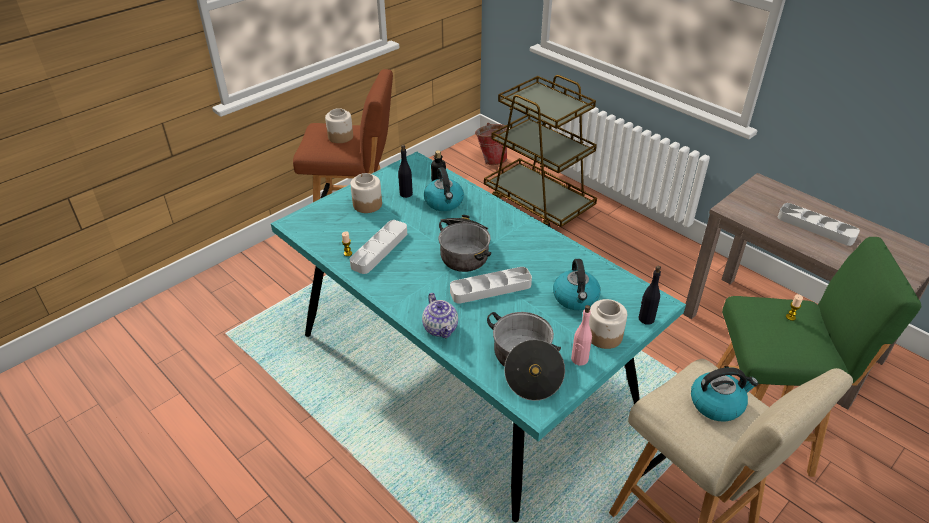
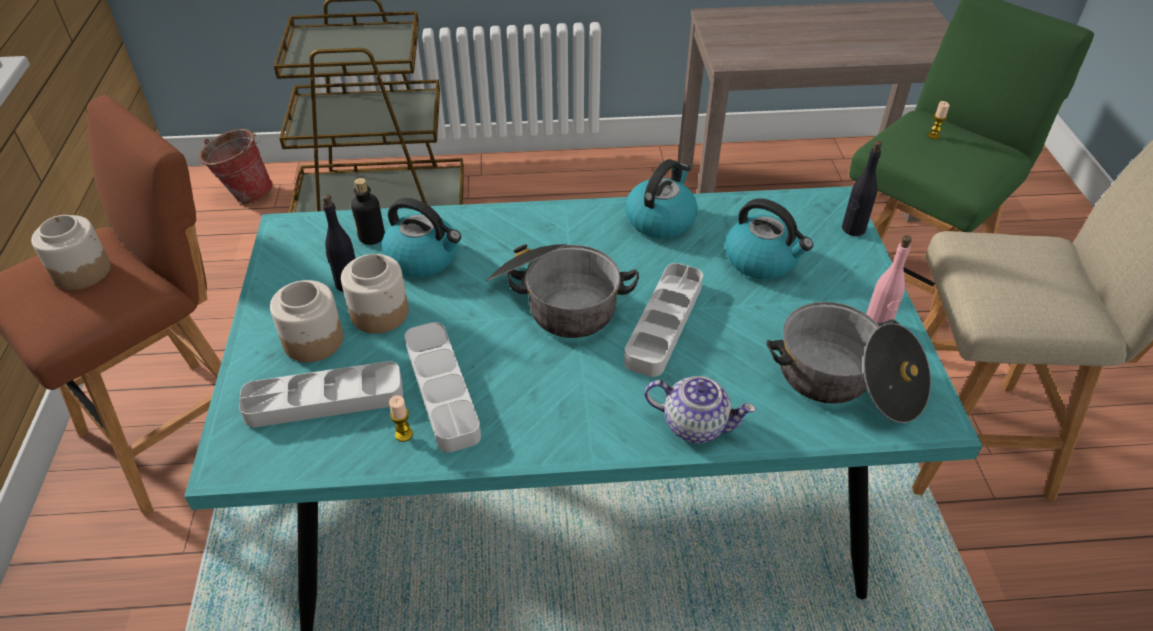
camera: 50 degrees left, 5 degrees up
jar [589,299,627,349] -> jar moved to [341,254,409,334]
kettle [691,367,758,421] -> kettle moved to [625,159,698,238]
grey tray [778,203,860,246] -> grey tray moved to [239,361,403,427]

